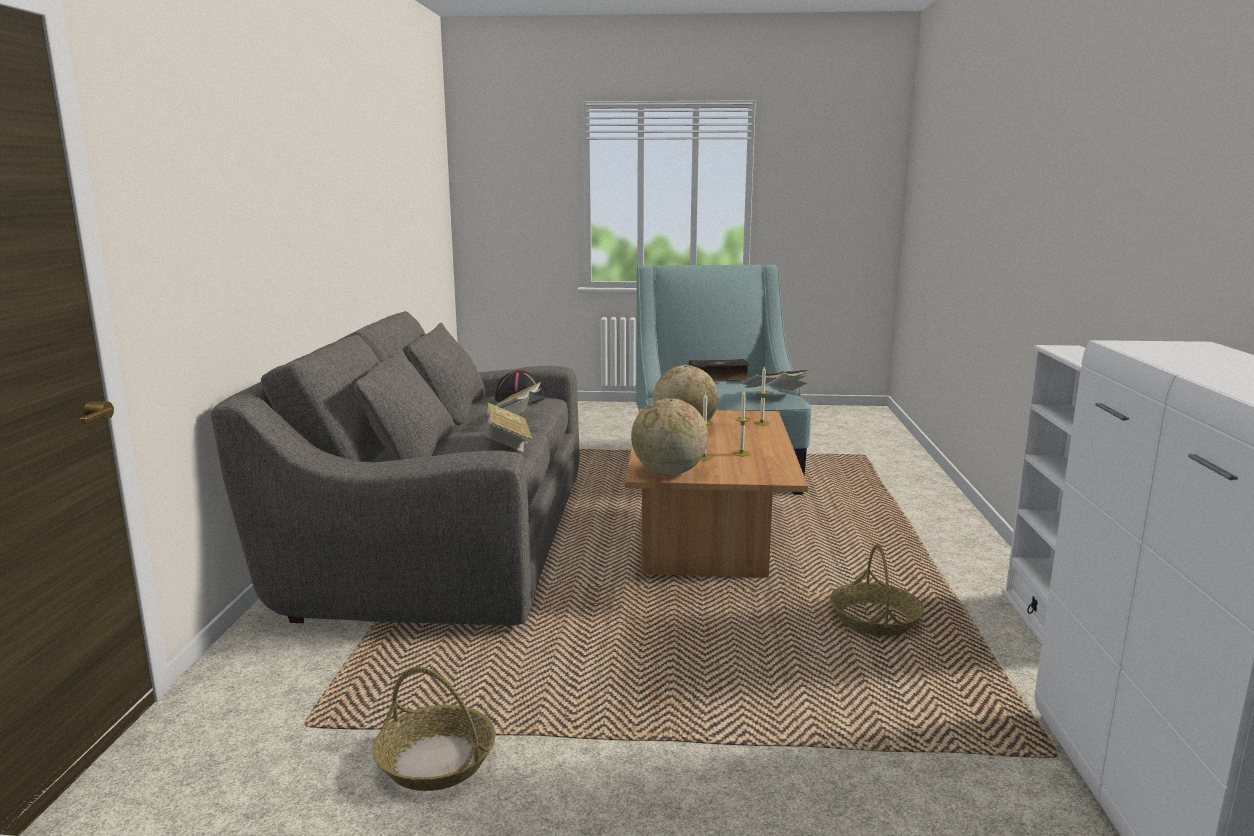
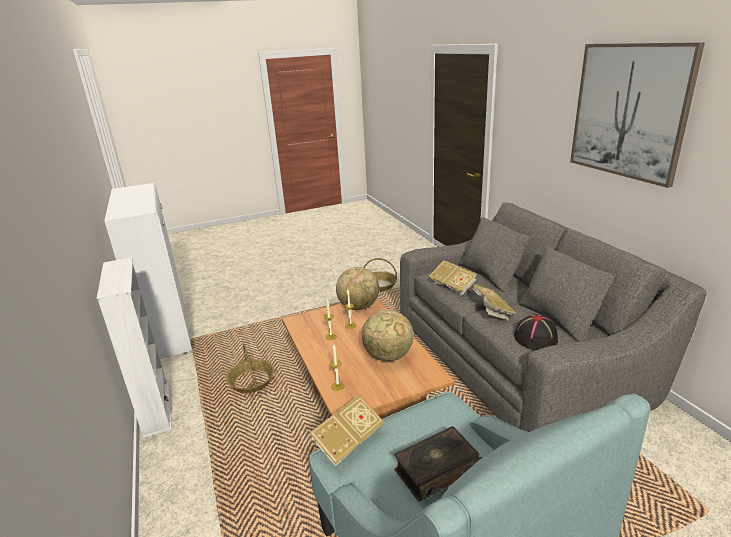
camera: 155 degrees right, 10 degrees up
none -> picture [570,42,705,188]

